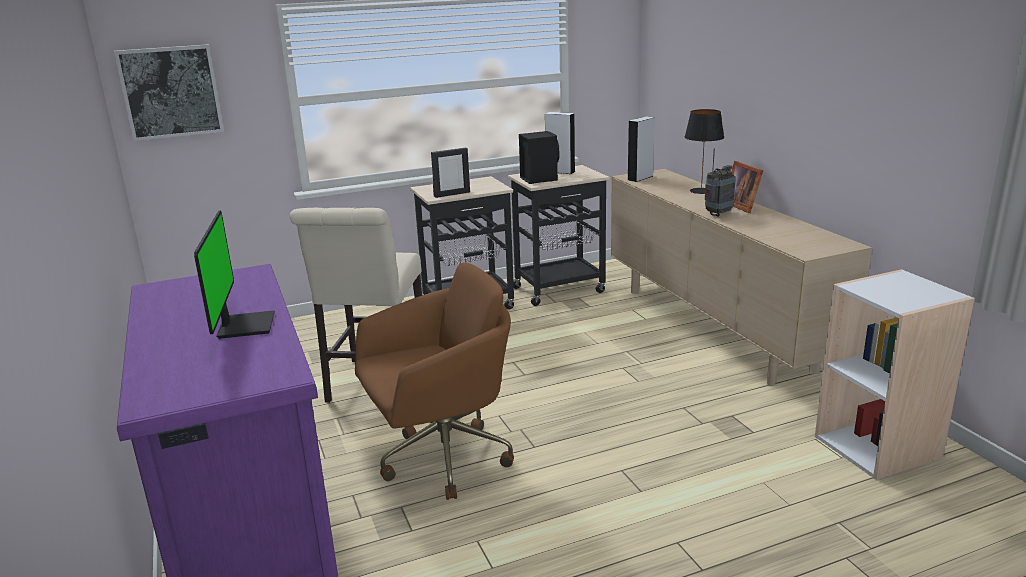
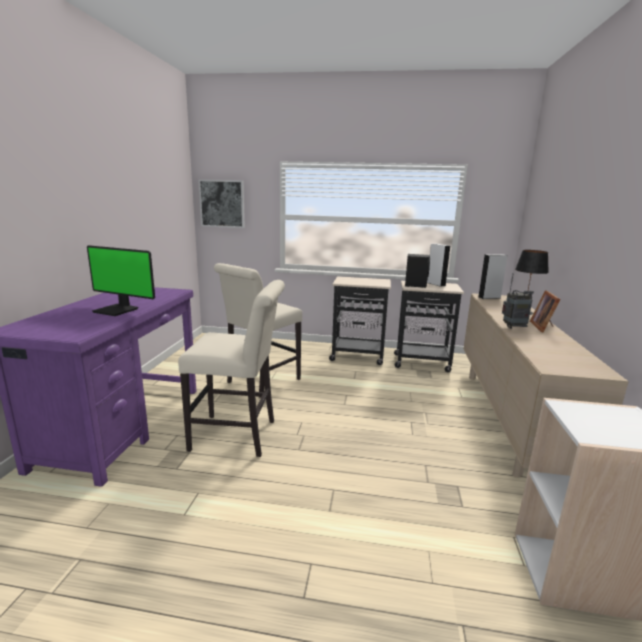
camera: 30 degrees right, 5 degrees down
monitor [194,210,275,339] -> monitor turned 90 degrees clockwise [87,245,155,316]
brown office chair [355,262,514,500] -> beige stool [178,280,285,457]
picture frame [431,148,470,198] -> none

